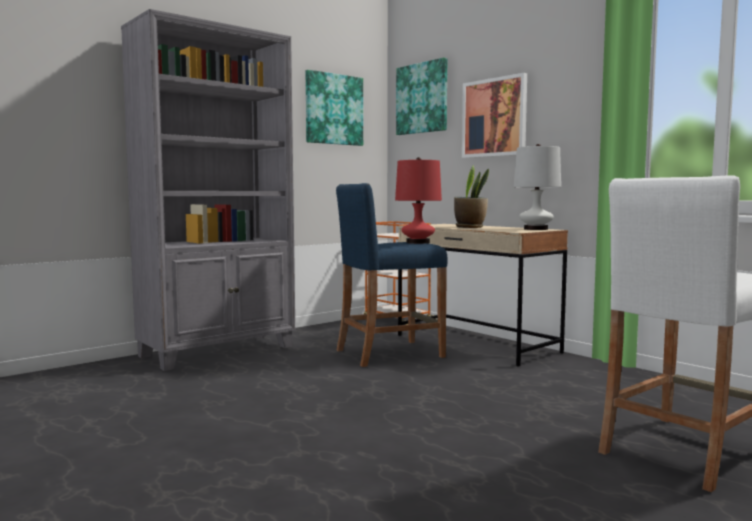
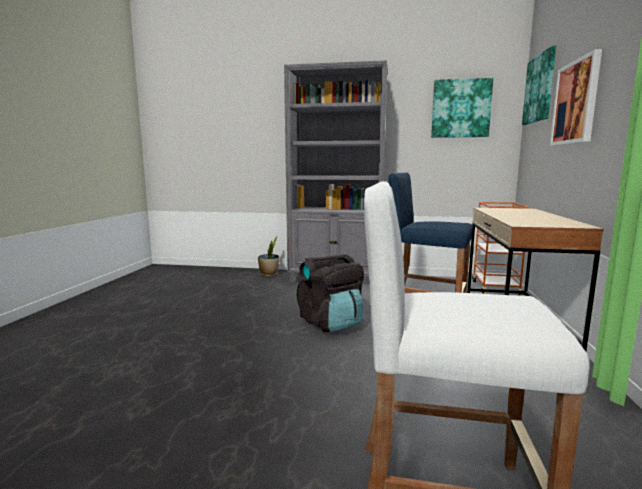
camera: 50 degrees right, 5 degrees up
red table lamp [395,157,442,244] -> none
potted plant [454,165,489,228] -> potted plant moved to [258,236,279,277]
white table lamp [513,144,561,230] -> none
none -> black backpack [297,254,364,333]

